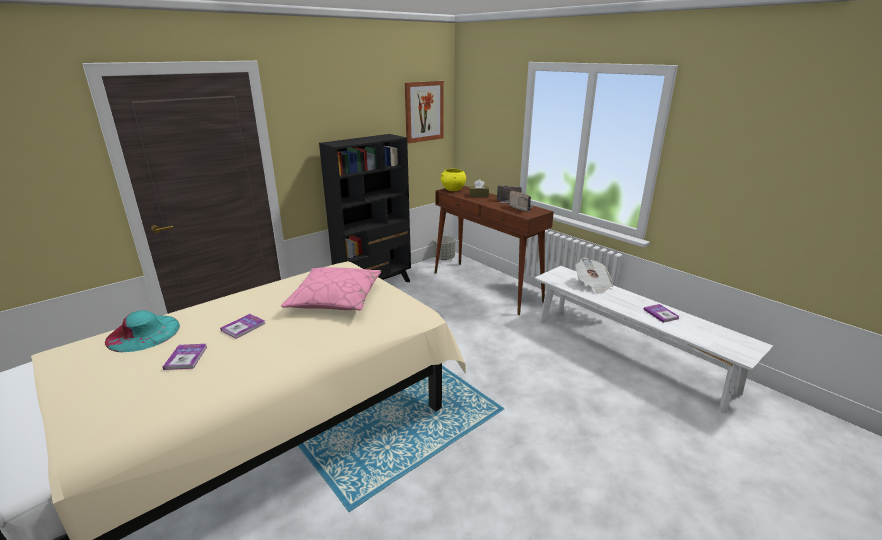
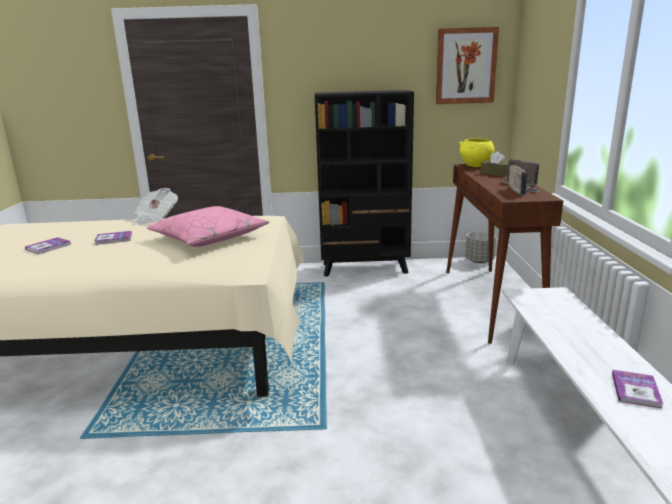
camera: 40 degrees right, 5 degrees down
turquoise hat [105,311,180,352] -> none
newspaper [576,258,613,294] -> newspaper moved to [134,188,178,225]

